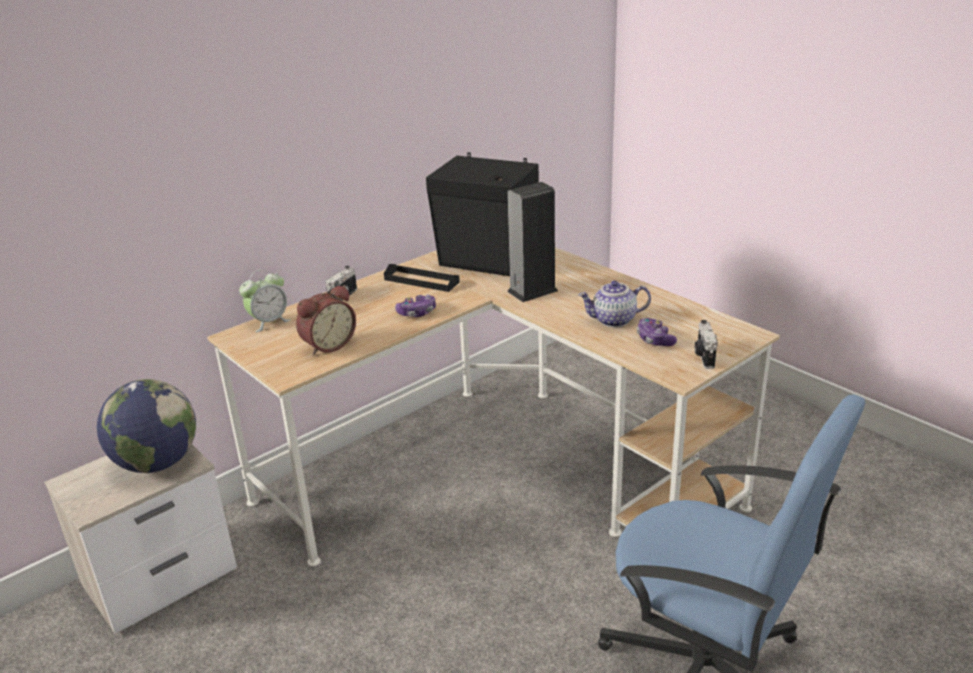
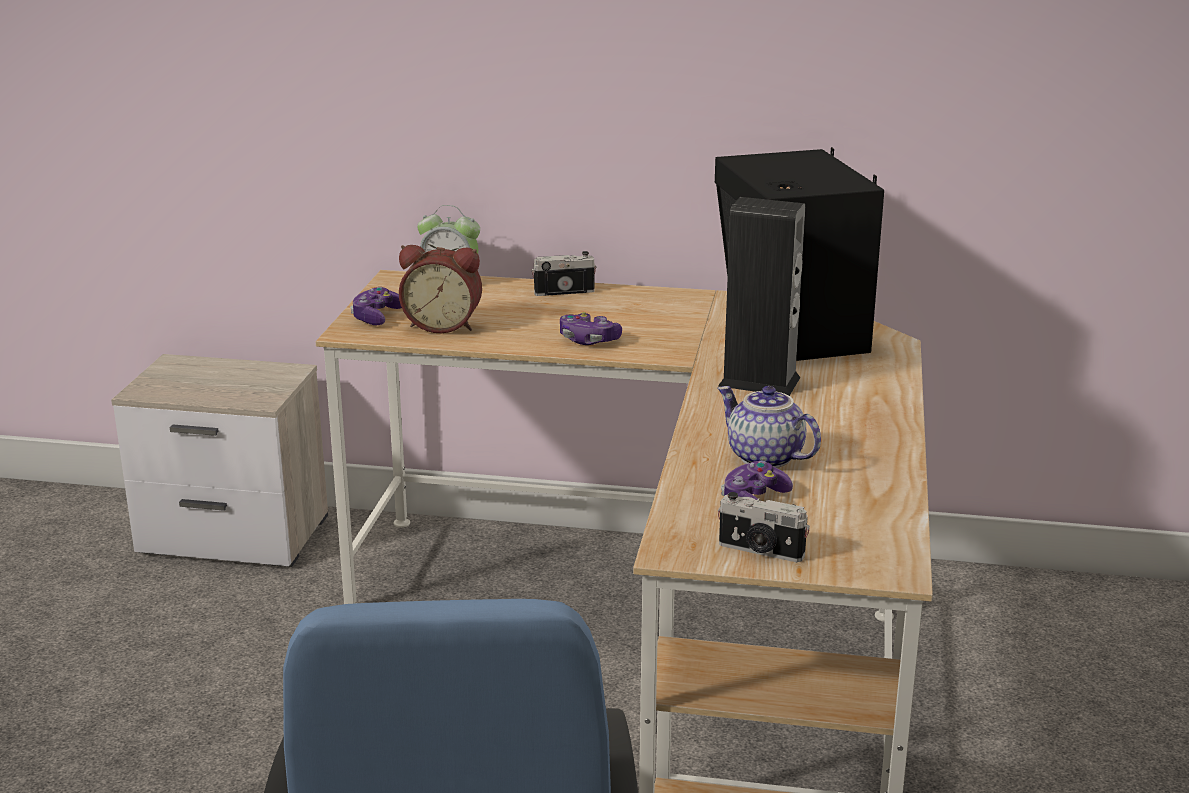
camera: 50 degrees right, 5 degrees down
globe [97,379,196,473] -> none
black tray [384,264,460,292] -> none
camera [695,320,718,369] -> camera turned 120 degrees counterclockwise [718,492,810,562]
none -> game controller [350,287,402,325]

